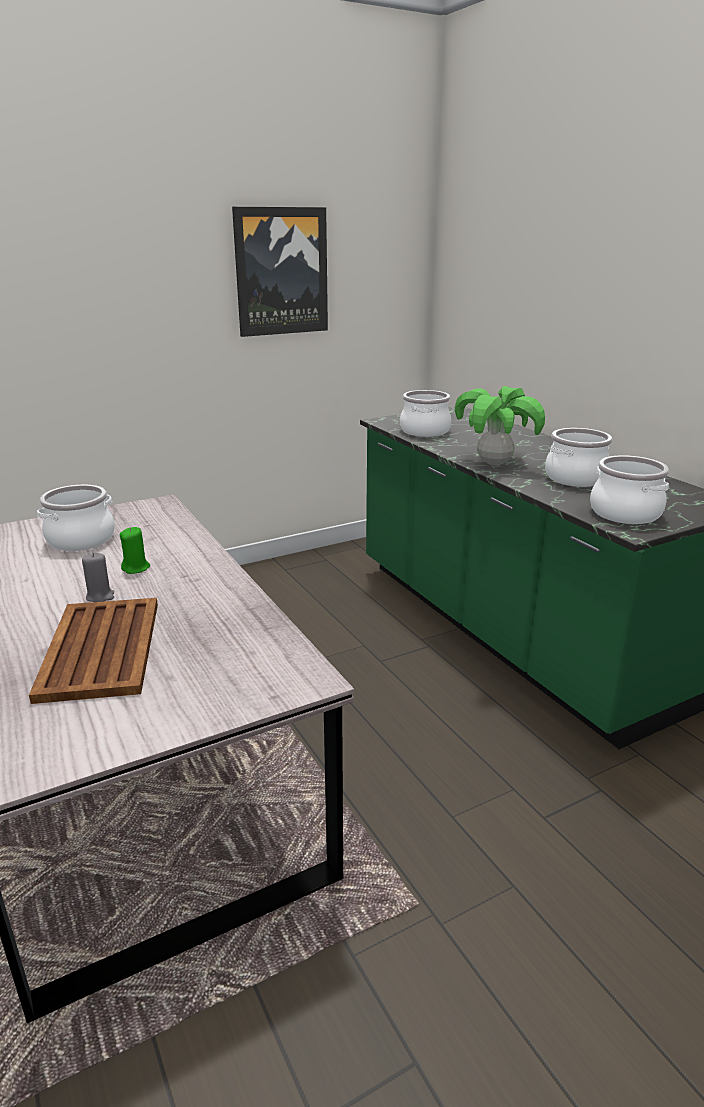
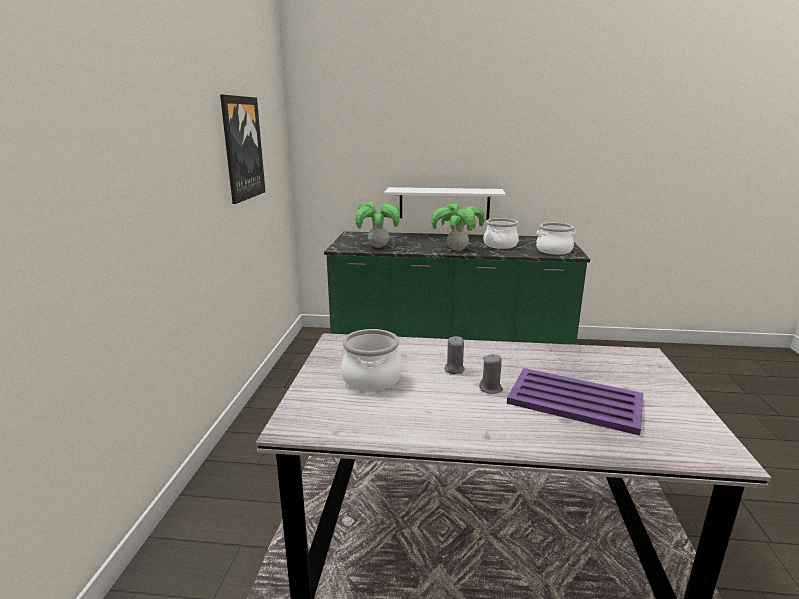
camera: 55 degrees left, 5 degrees down
brown tray [29,598,158,704] -> purple tray [507,368,644,436]
green candle [120,527,150,574] -> grey candle [444,336,465,374]
cooking pot [400,390,451,437] -> potted plant [356,202,400,248]
none -> white shelf [384,187,506,220]

